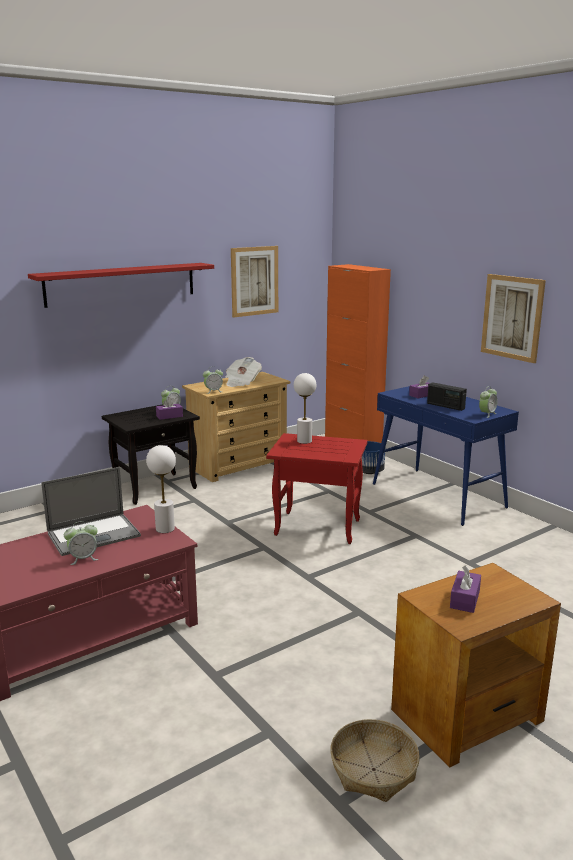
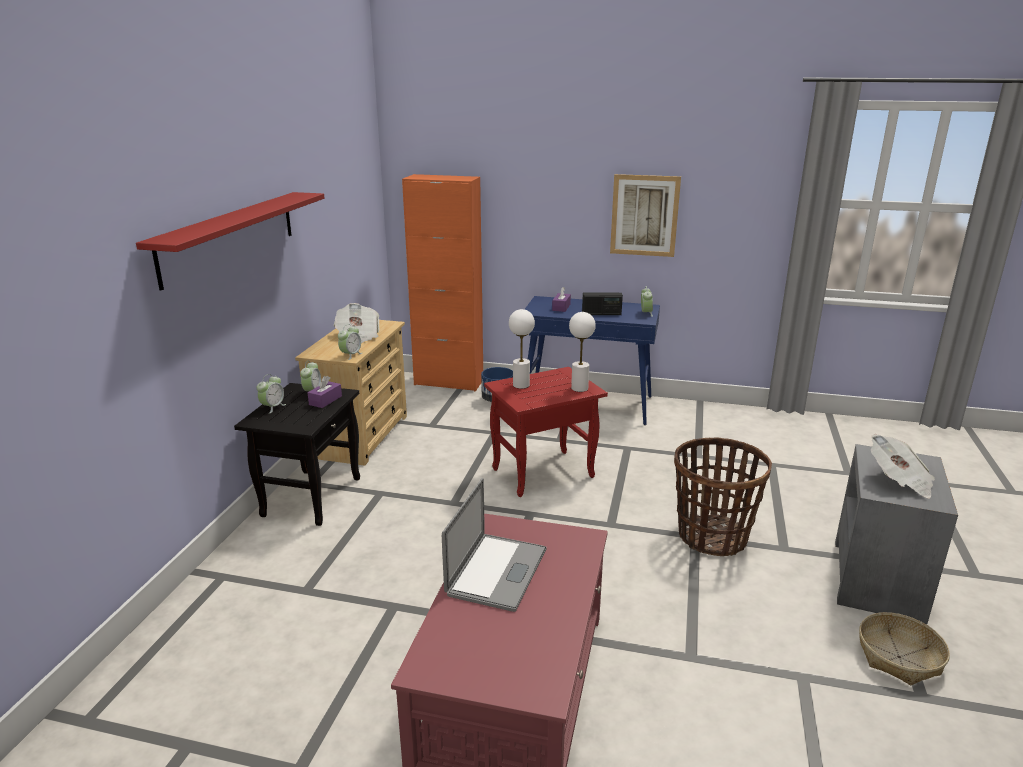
camera: 40 degrees left, 5 degrees up
alarm clock [64,521,99,565] -> alarm clock moved to [256,374,286,414]
white table lamp [146,445,176,533] -> white table lamp moved to [569,312,596,392]
picture [231,246,278,318] -> none
brown side table [391,563,561,768] -> grey side table [835,444,958,624]
purple tissue box [450,566,481,613] -> newspaper [871,434,935,498]
none -> basket [674,437,772,556]

